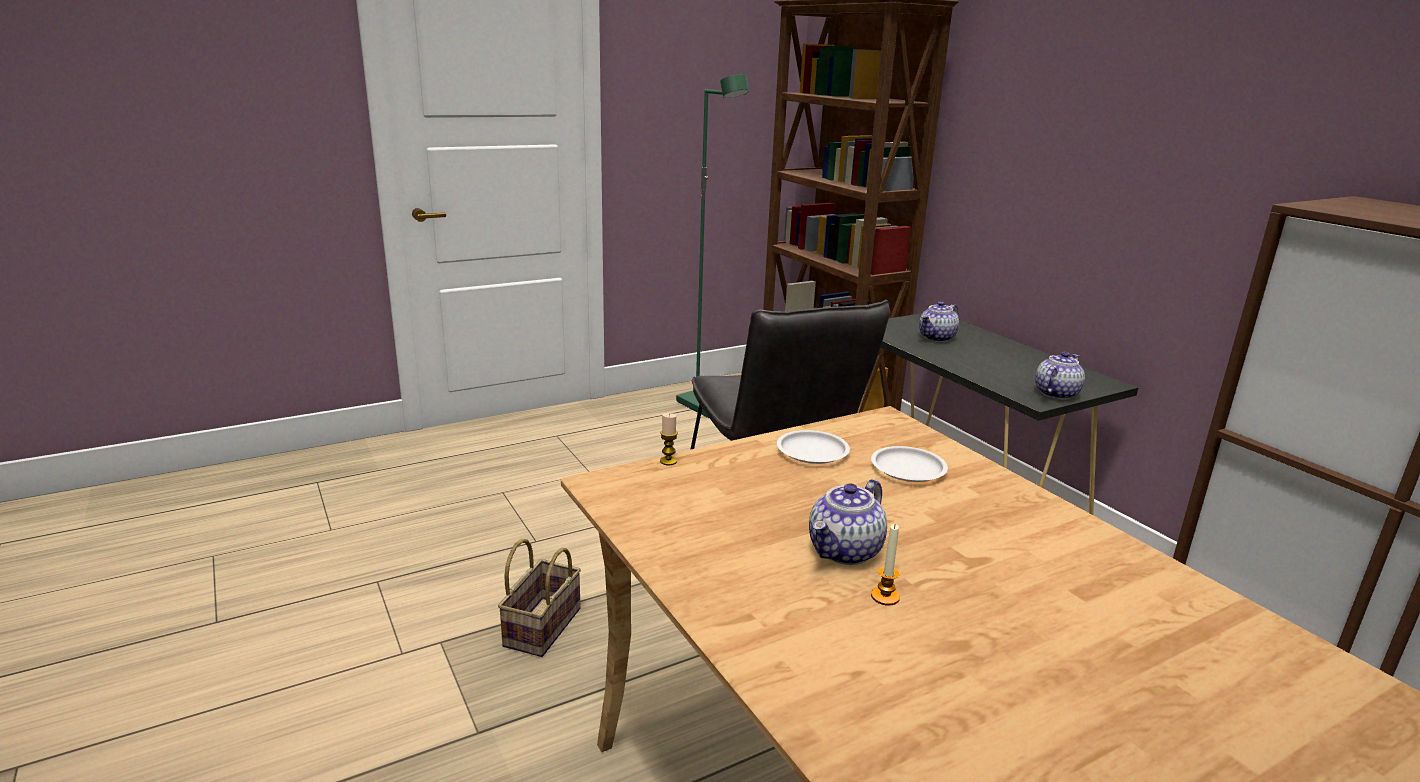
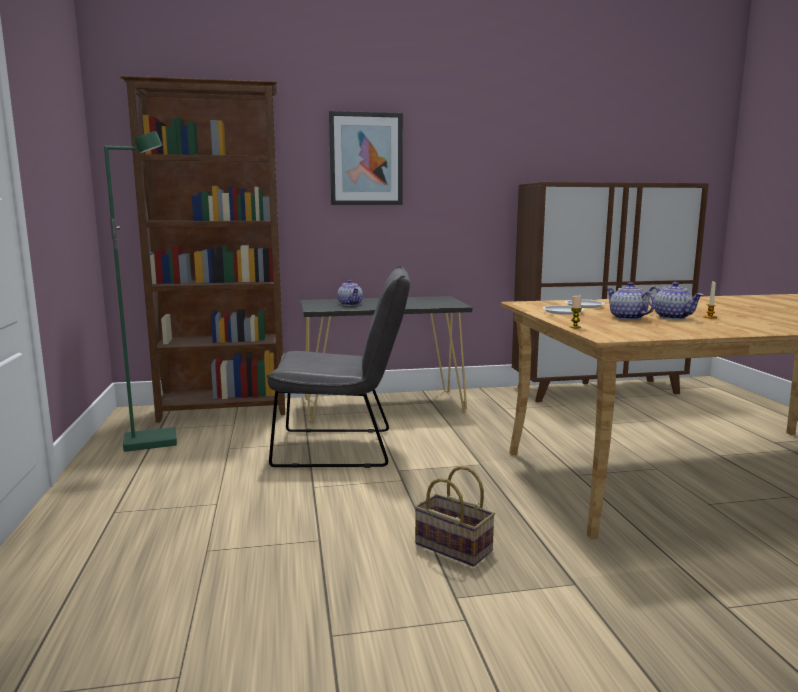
camera: 70 degrees left, 10 degrees down
teapot [1035,352,1085,400] -> teapot moved to [607,282,656,320]
none -> picture [329,111,403,205]

